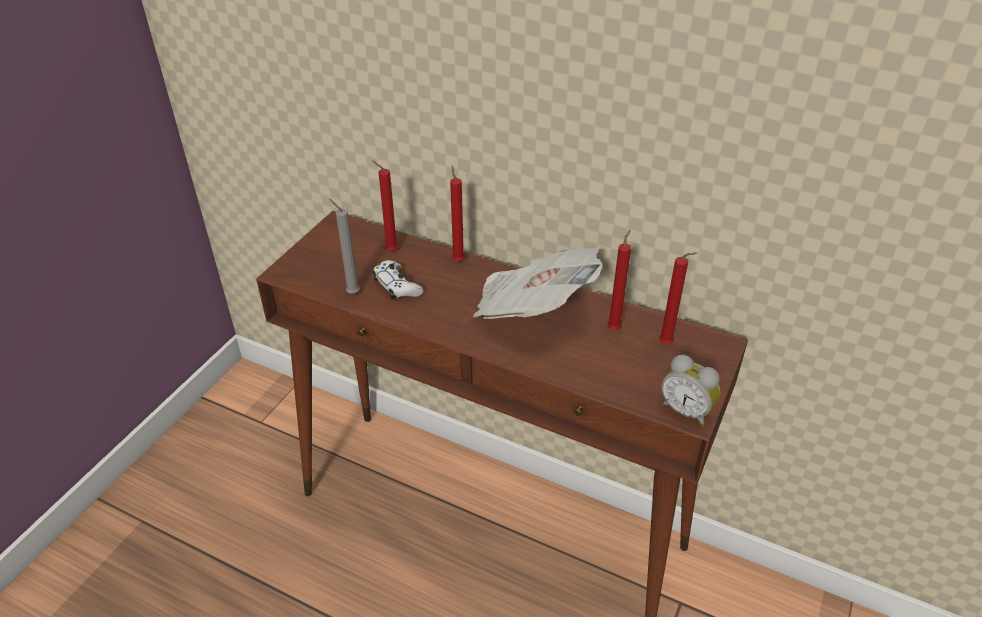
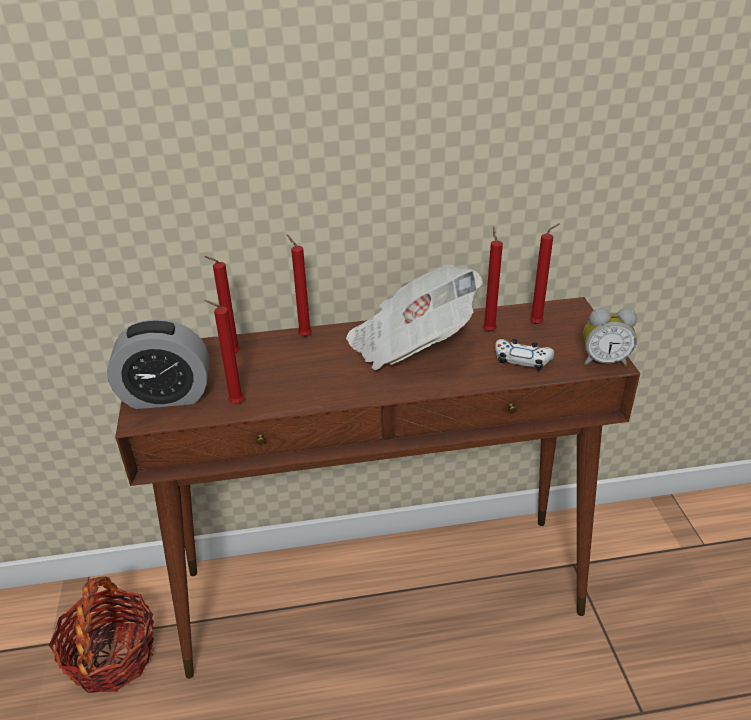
camera: 35 degrees left, 5 degrees down
grey candle [329,199,360,294] -> red candle [204,300,244,404]
white game controller [373,260,424,300] -> white game controller moved to [495,339,554,371]
none -> basket [49,576,154,693]
none -> alarm clock [107,319,209,409]

